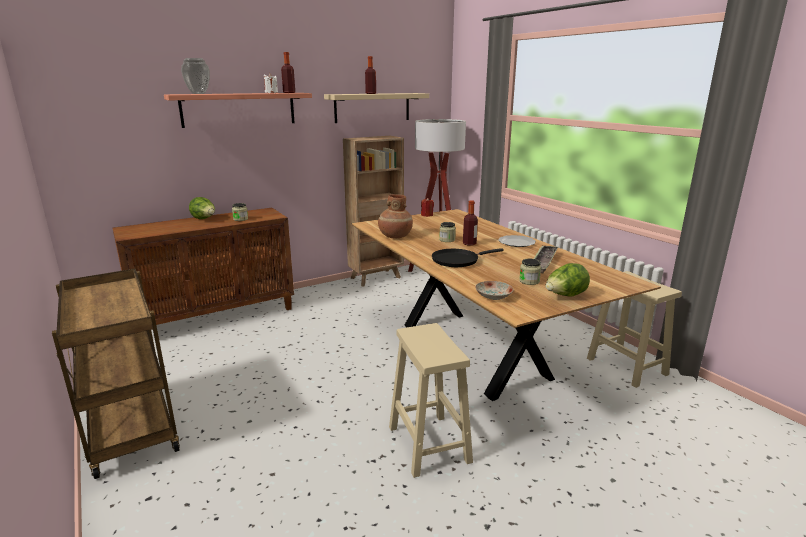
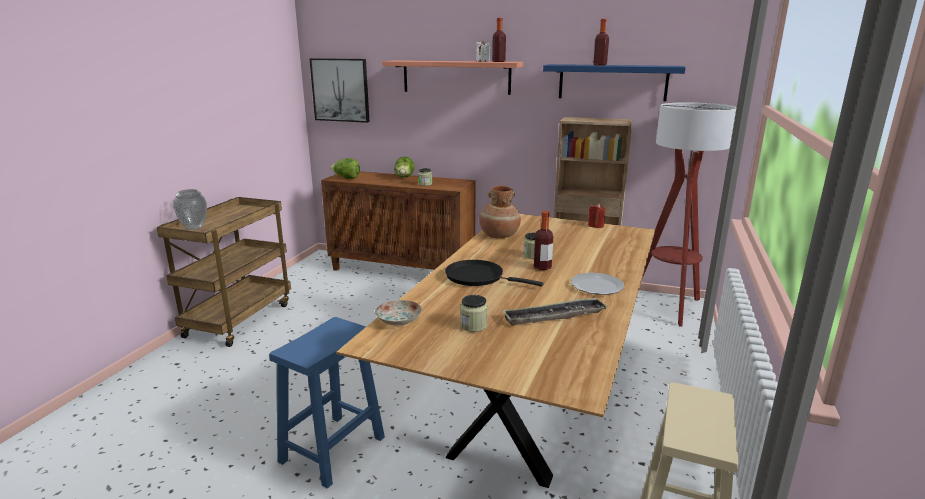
camera: 50 degrees right, 0 degrees up
vase [181,58,210,94] -> vase moved to [173,189,207,230]
beige shelf [324,93,429,123] -> blue shelf [543,64,686,101]
beige stool [389,323,473,478] -> blue stool [269,317,385,489]
lettuce [546,263,590,297] -> lettuce moved to [330,158,360,179]
none -> picture [309,58,370,123]

